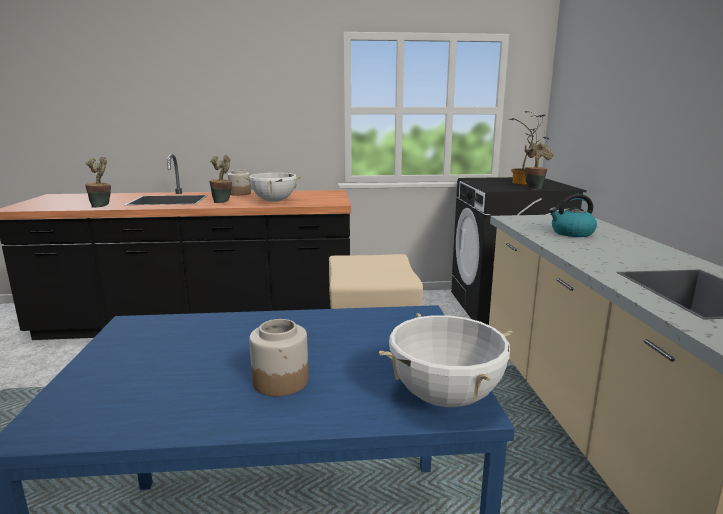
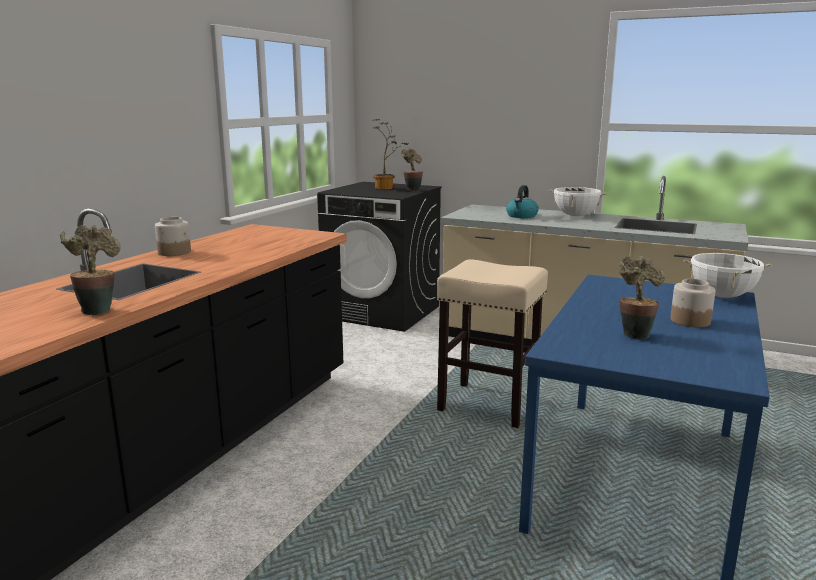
camera: 60 degrees left, 0 degrees up
potted plant [209,155,232,203] -> potted plant moved to [619,256,665,340]
white cooking pot [244,173,302,202] -> white cooking pot moved to [549,187,607,216]

